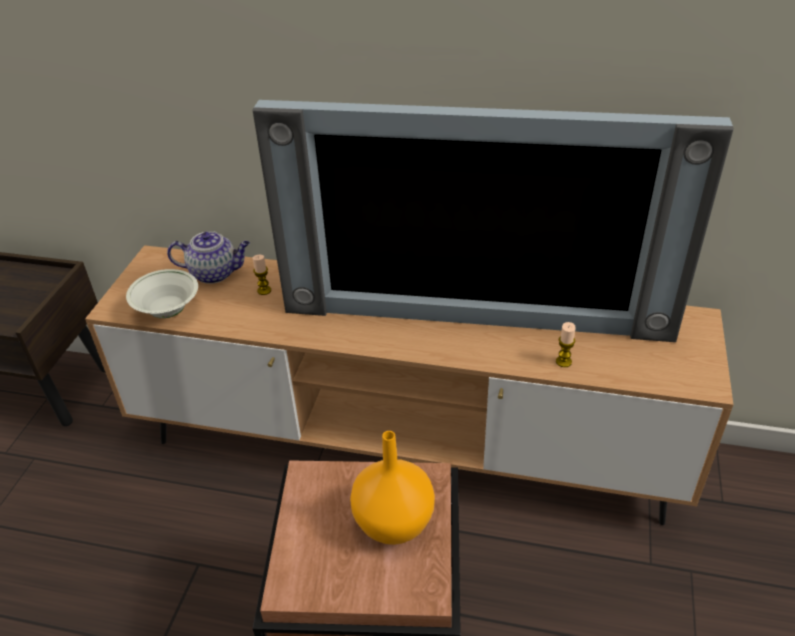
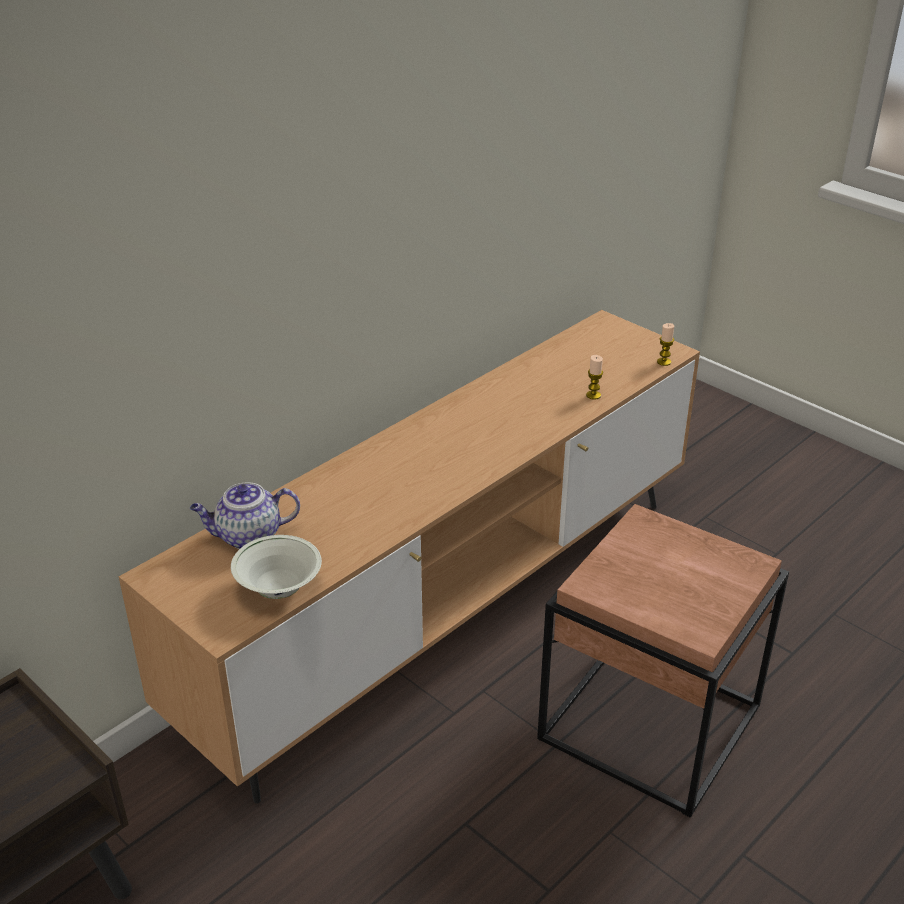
camera: 60 degrees left, 5 degrees down
teapot [167,231,250,284] -> teapot turned 135 degrees counterclockwise [190,482,300,549]
television [252,100,734,342] -> none
candle [252,255,271,295] -> candle moved to [657,323,674,366]
orange vase [350,431,435,545] -> none

